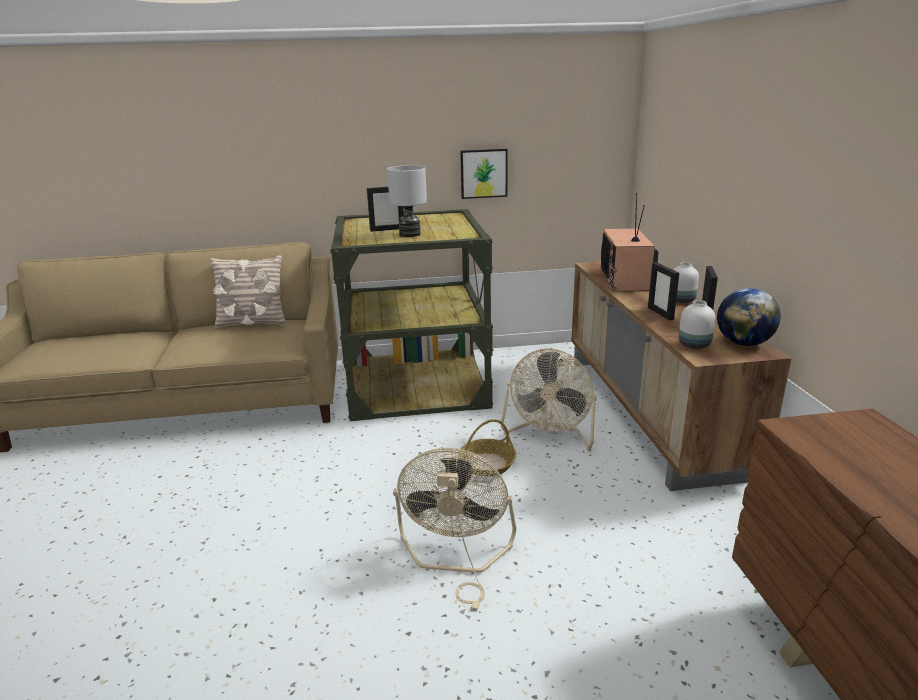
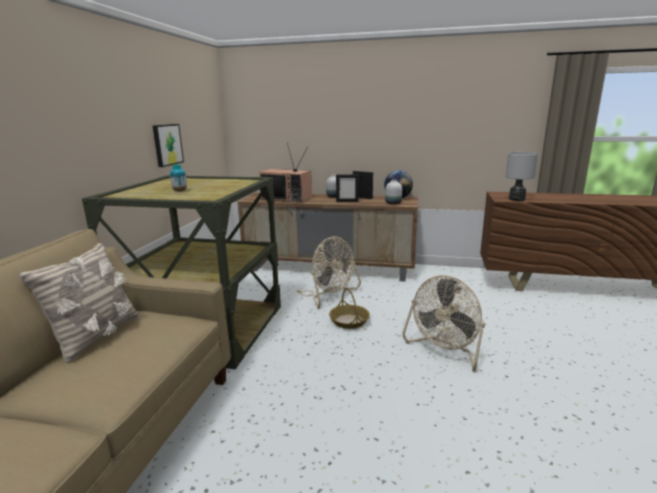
camera: 70 degrees left, 5 degrees down
picture frame [367,187,404,232] -> vase [170,164,187,192]
grey table lamp [387,165,427,237] -> grey table lamp moved to [505,152,538,201]
beige fan [393,448,516,612] -> beige fan turned 75 degrees counterclockwise [403,275,485,372]

